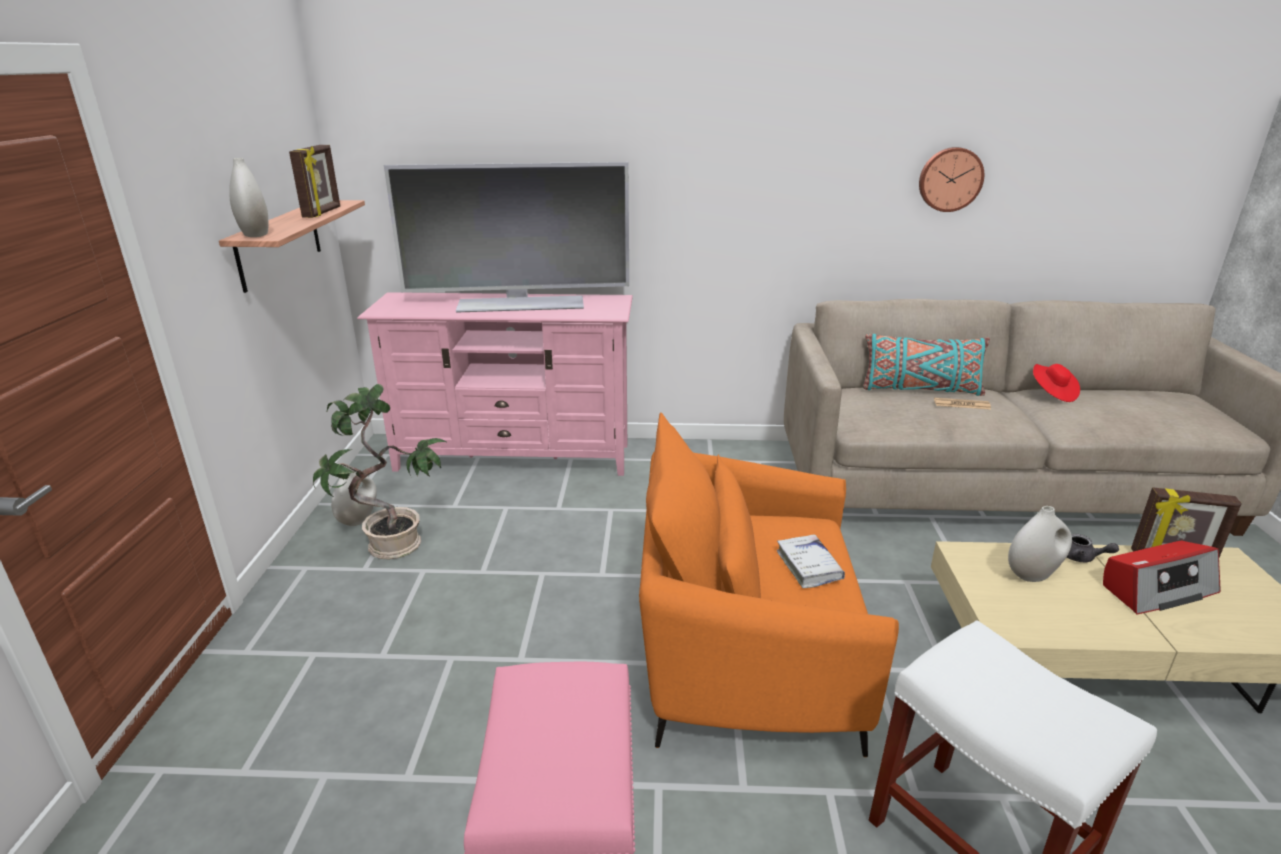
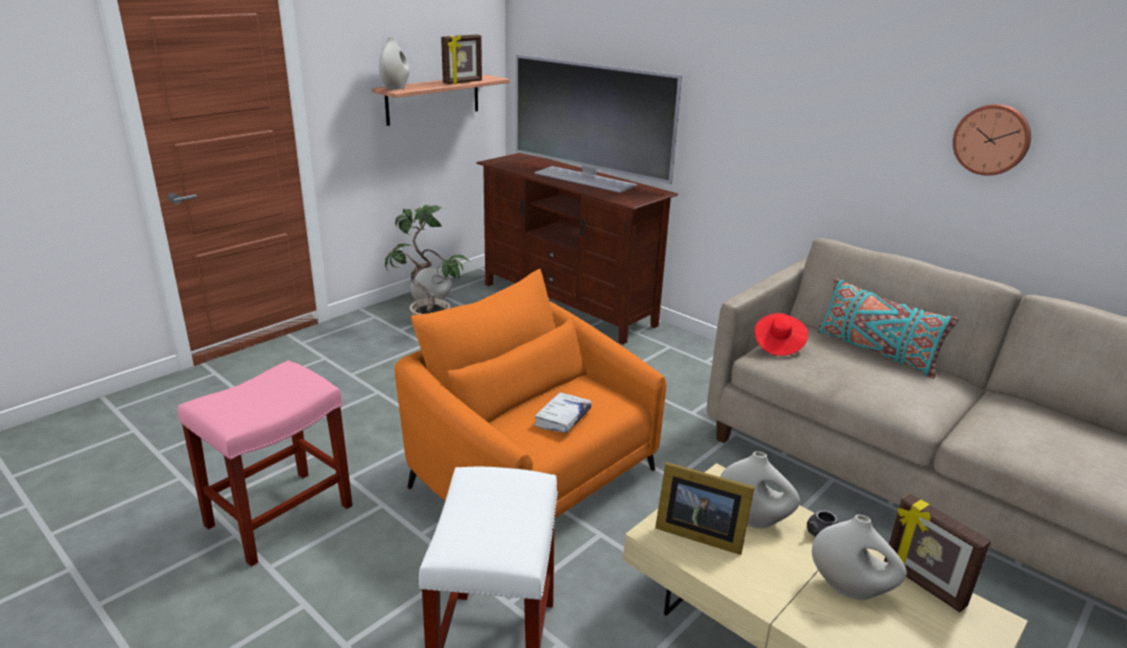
camera: 40 degrees right, 0 degrees up
pink tv stand [357,292,633,476] -> brown tv stand [476,153,679,344]
newspaper [934,398,991,410] -> none
red hat [1033,364,1080,402] -> red hat moved to [754,313,808,356]
radio [1103,540,1221,614] -> white vase [812,515,907,600]
none -> picture frame [655,462,755,555]

